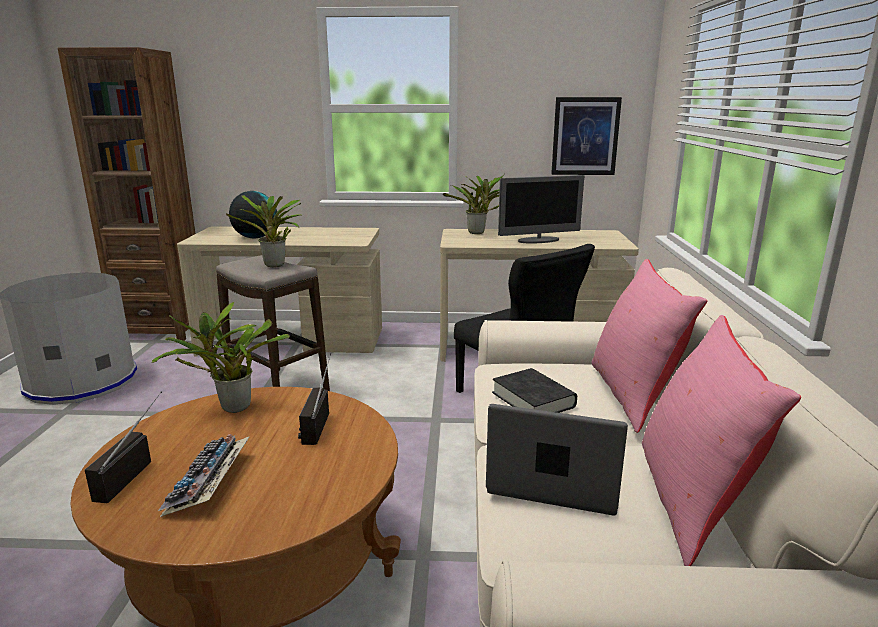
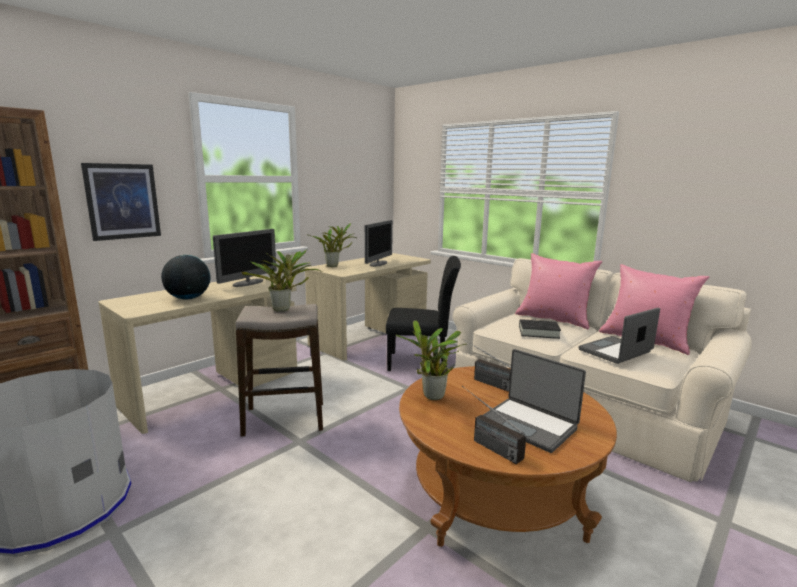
camera: 50 degrees left, 5 degrees down
keyboard [158,434,250,517] -> laptop [483,349,586,453]
picture [551,97,622,175] -> picture moved to [81,163,161,241]
none -> monitor [213,229,277,287]

